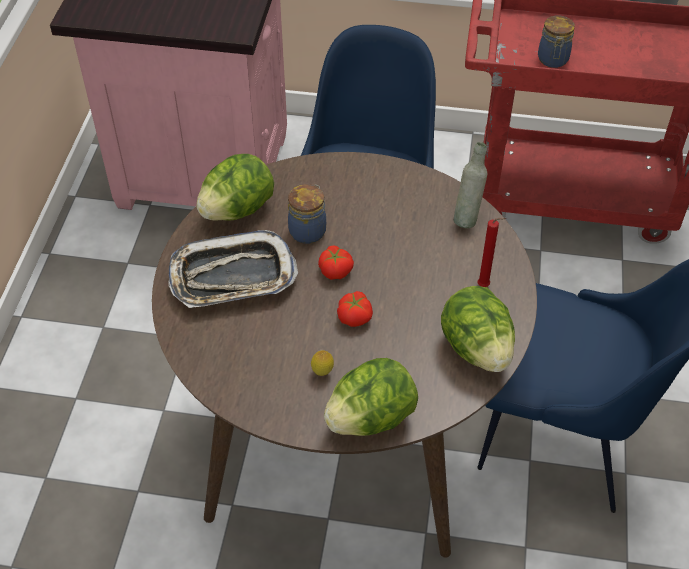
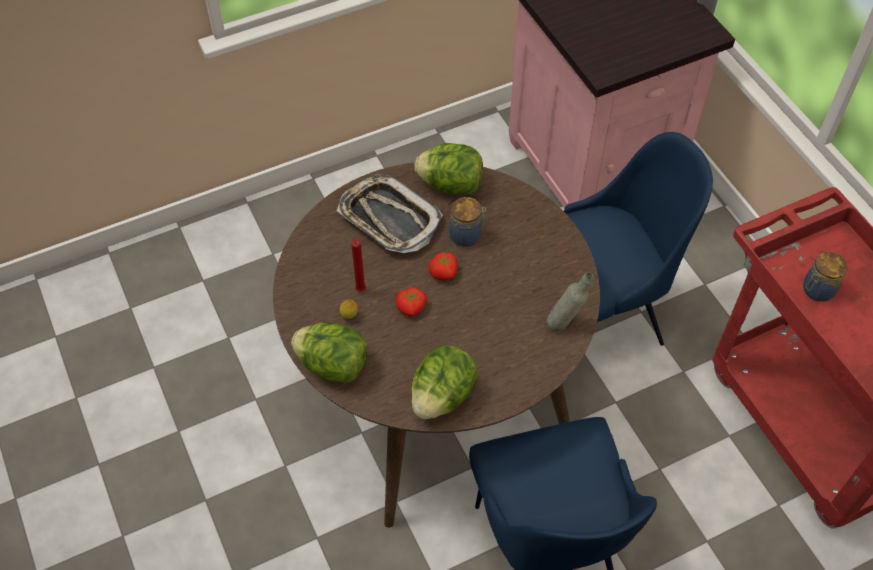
camera: 55 degrees right, 5 degrees up
red candle [478,218,506,287] -> red candle moved to [351,240,366,292]

